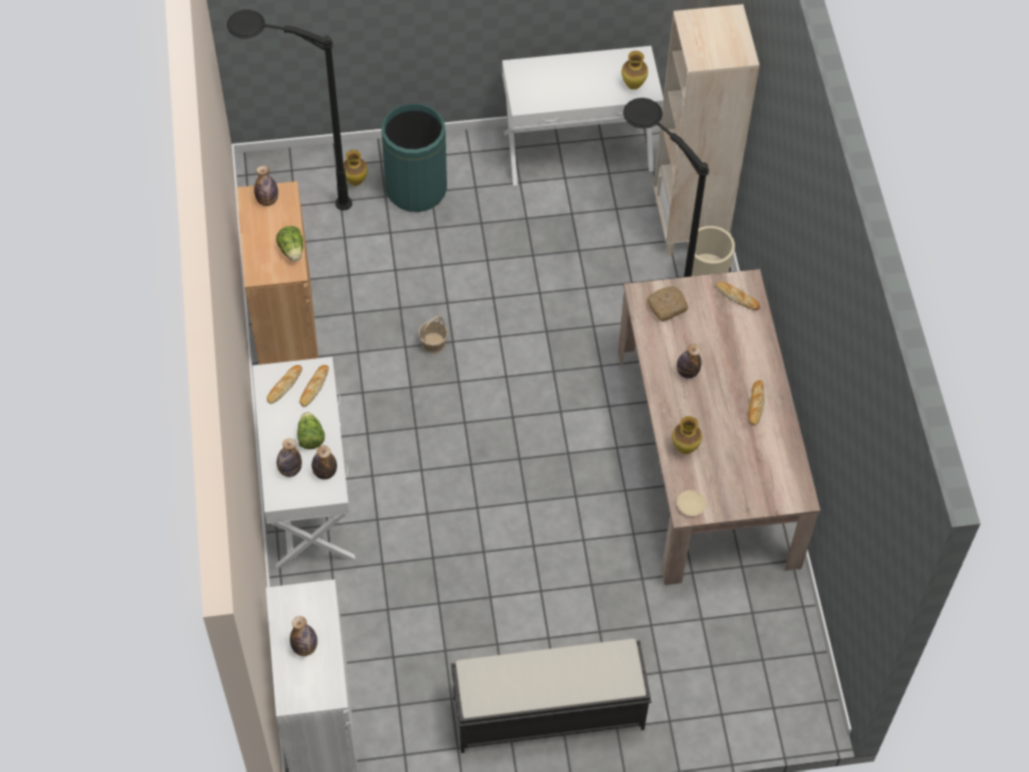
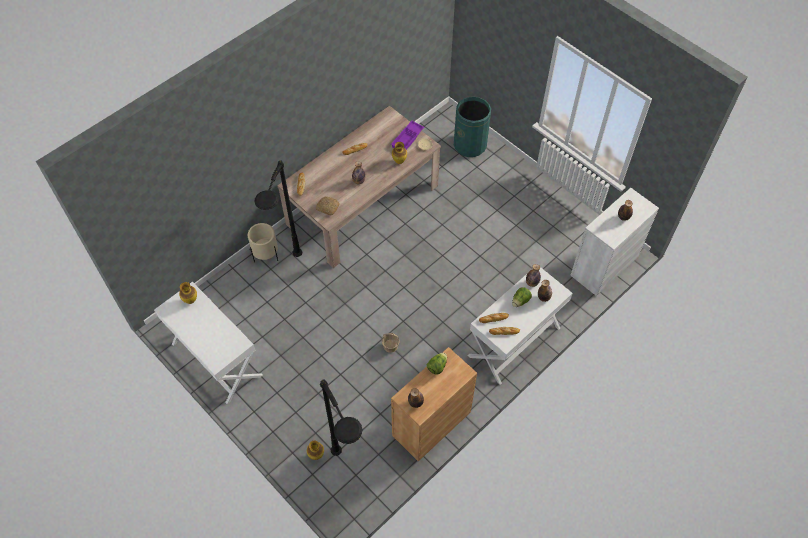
camera: 125 degrees left, 0 degrees up
green trash can [381,104,447,212] -> green trash can moved to [454,97,491,157]
black bench [451,639,651,753] -> none
beige bookcase [653,4,759,256] -> none
none -> purple tray [391,121,424,150]

